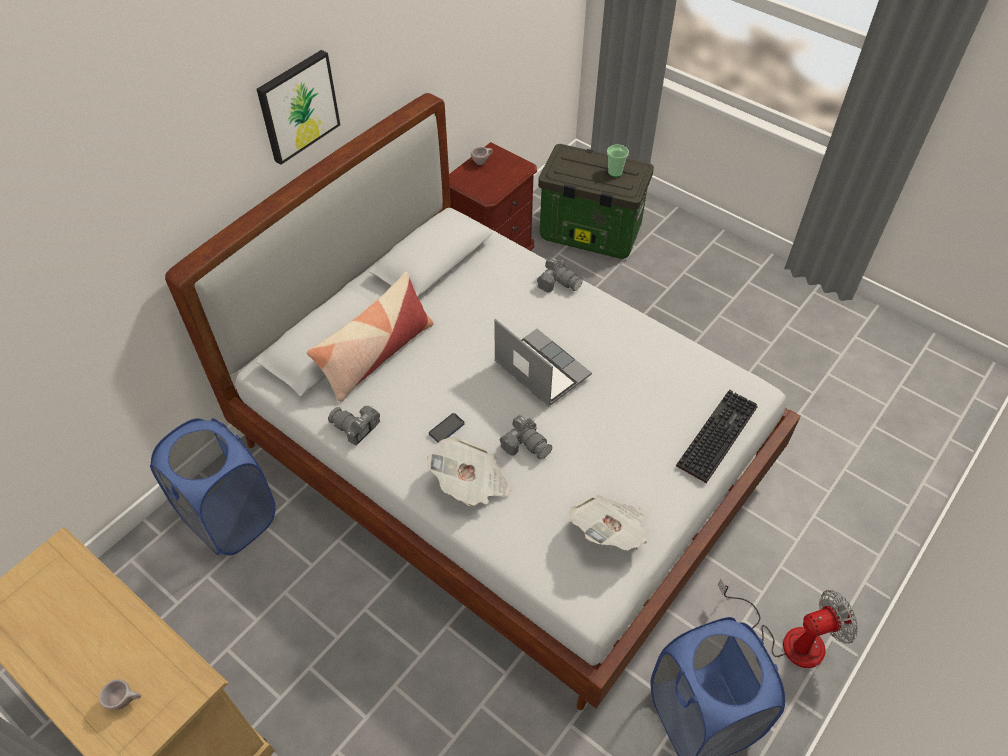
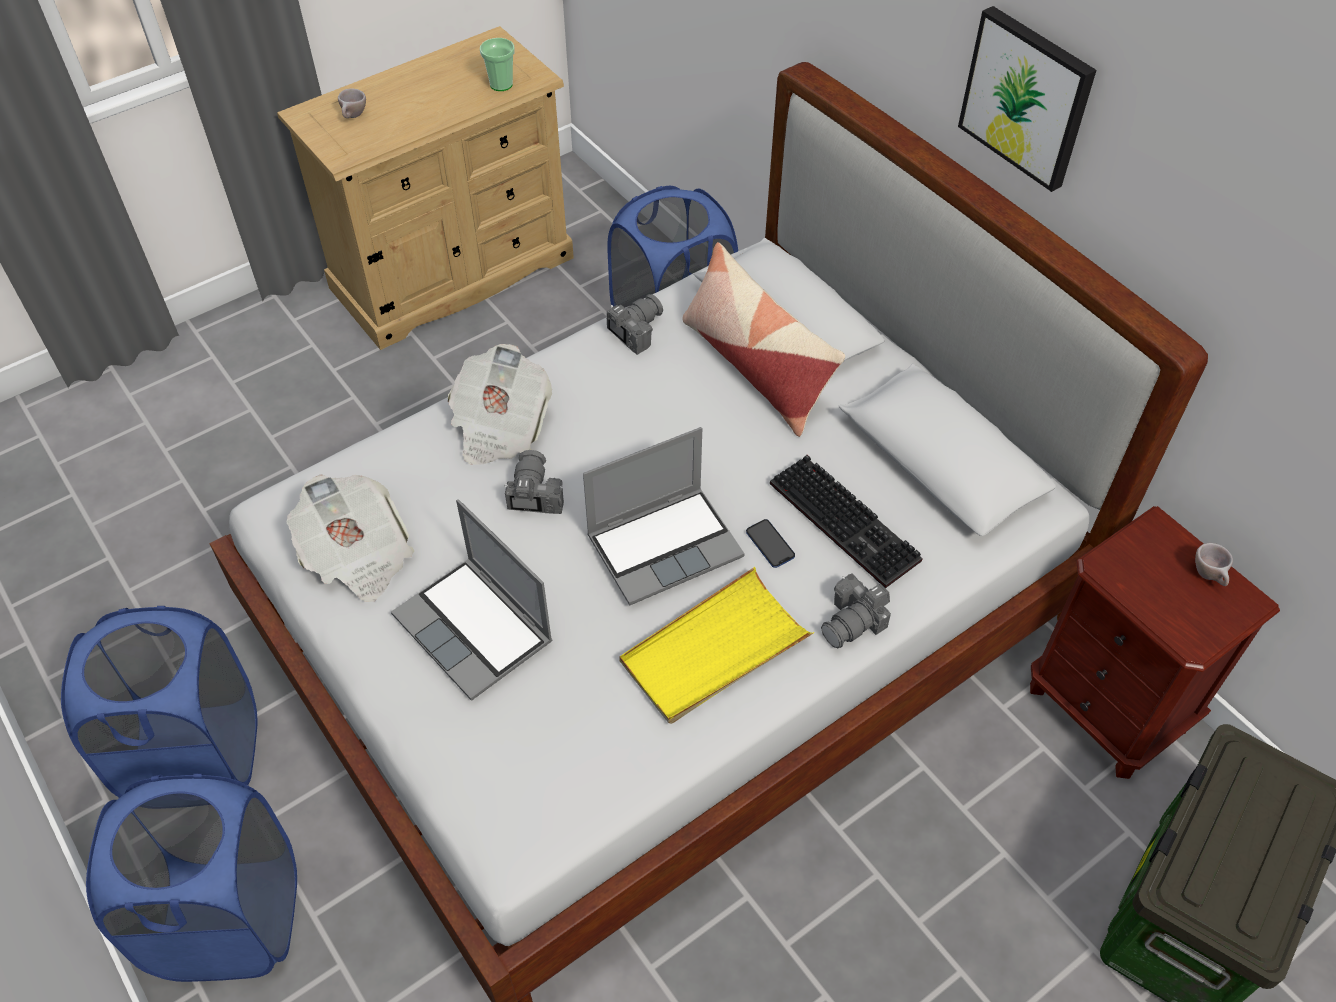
camera: 105 degrees right, 0 degrees up
phone [429,413,464,443] -> phone moved to [746,519,795,568]
camera [500,415,552,460] -> camera turned 120 degrees clockwise [504,450,564,514]
cup [607,144,629,177] -> cup moved to [480,38,515,91]
keyboard [676,390,758,483] -> keyboard moved to [770,455,923,588]
fan [718,579,858,668] -> blue laundry basket [86,774,297,982]
none -> laptop [391,500,553,701]
none -> yellow tray [620,567,815,724]

